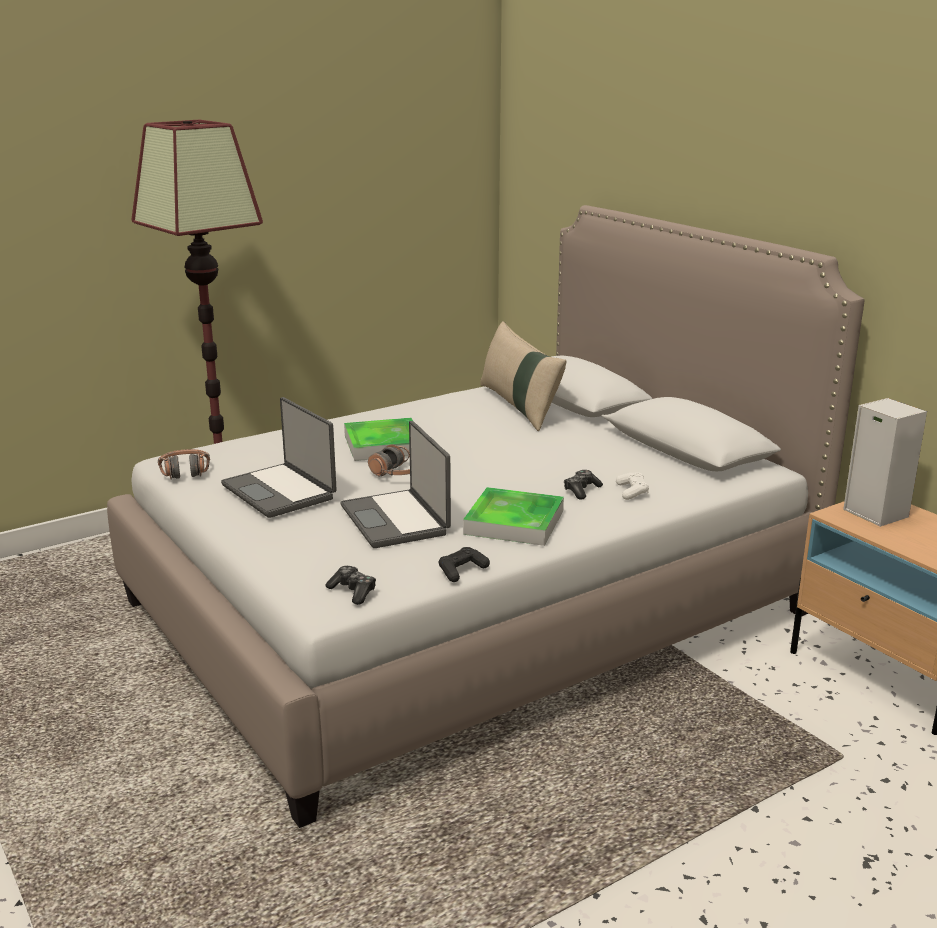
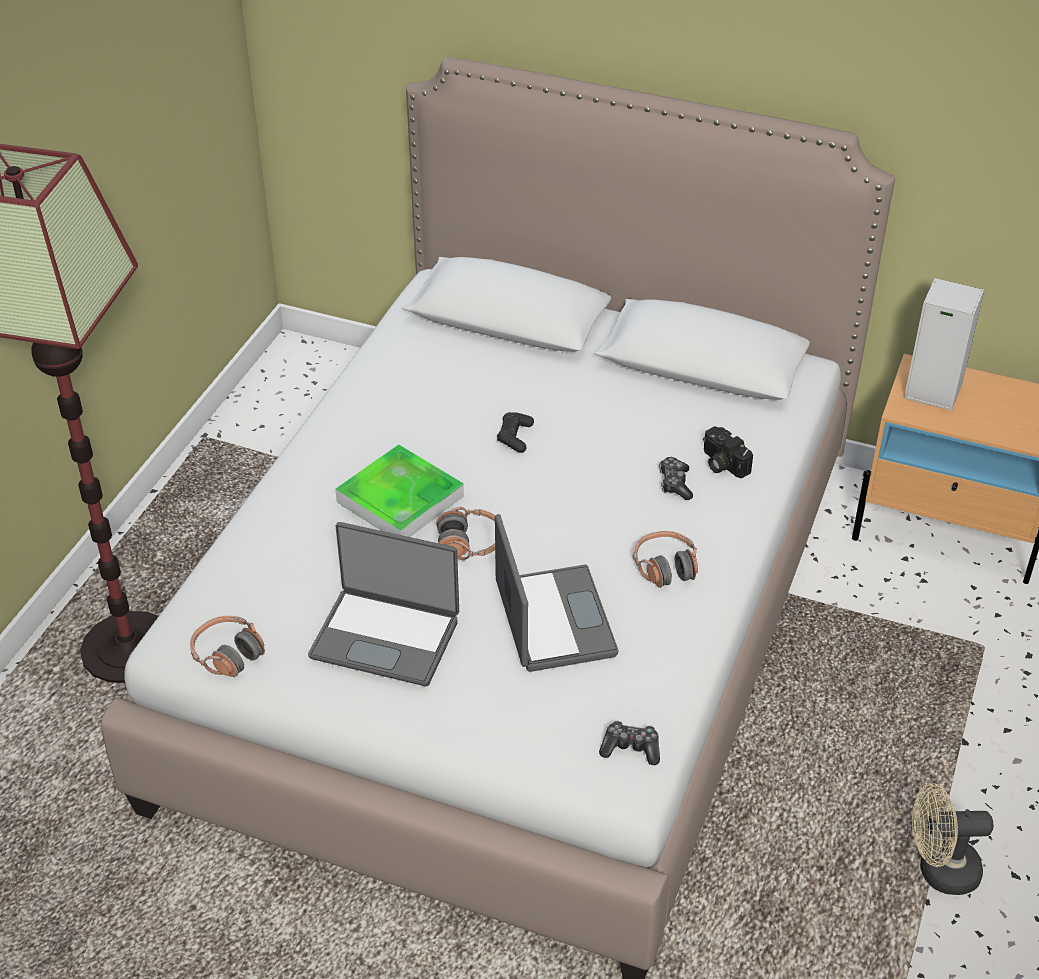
camera: 35 degrees left, 20 degrees up
laptop [341,421,451,548] -> laptop turned 135 degrees counterclockwise [495,514,619,672]
black game controller [439,547,490,582] -> black game controller moved to [497,412,534,453]
tray [463,487,564,546] -> headphones [633,531,698,588]
beige pillow [480,321,567,431] -> none
white game controller [616,472,649,500] -> camera [703,426,753,479]
none -> beige fan [912,783,993,895]

